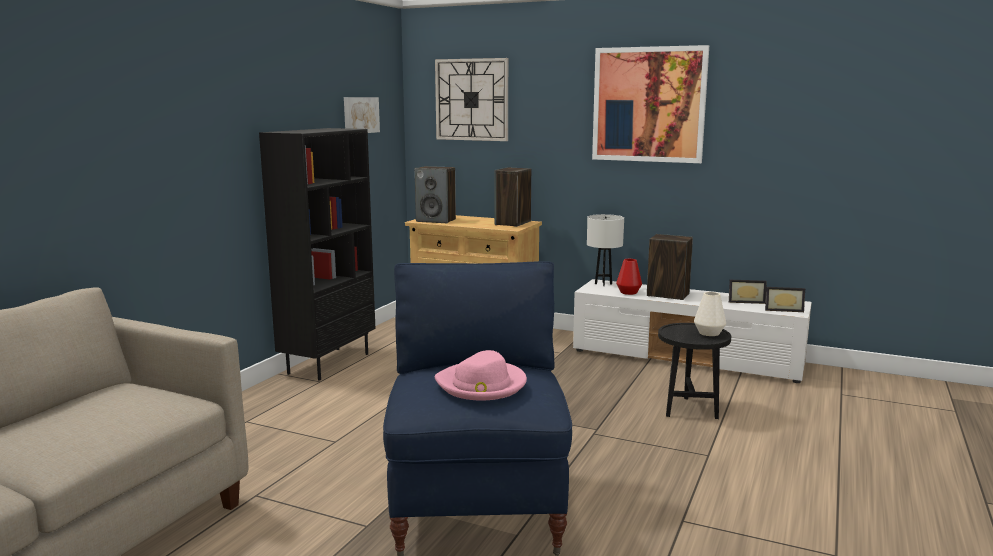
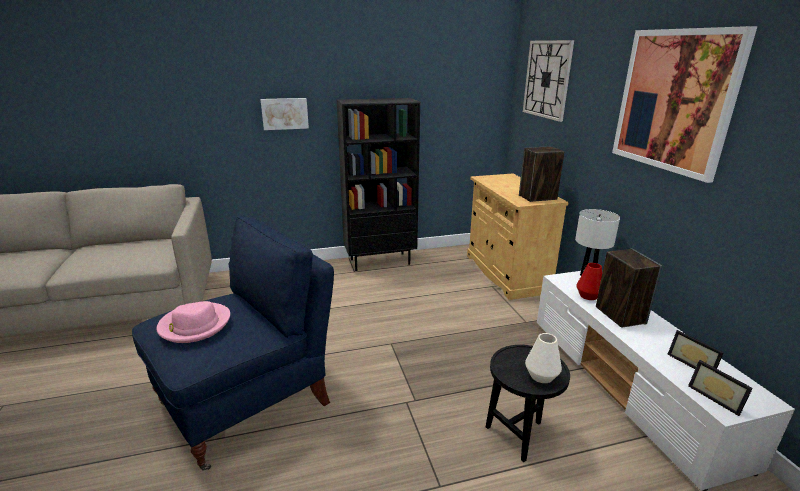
camera: 50 degrees right, 10 degrees up
picture [344,97,380,133] -> picture moved to [260,98,309,130]
speaker [415,166,456,223] -> none

